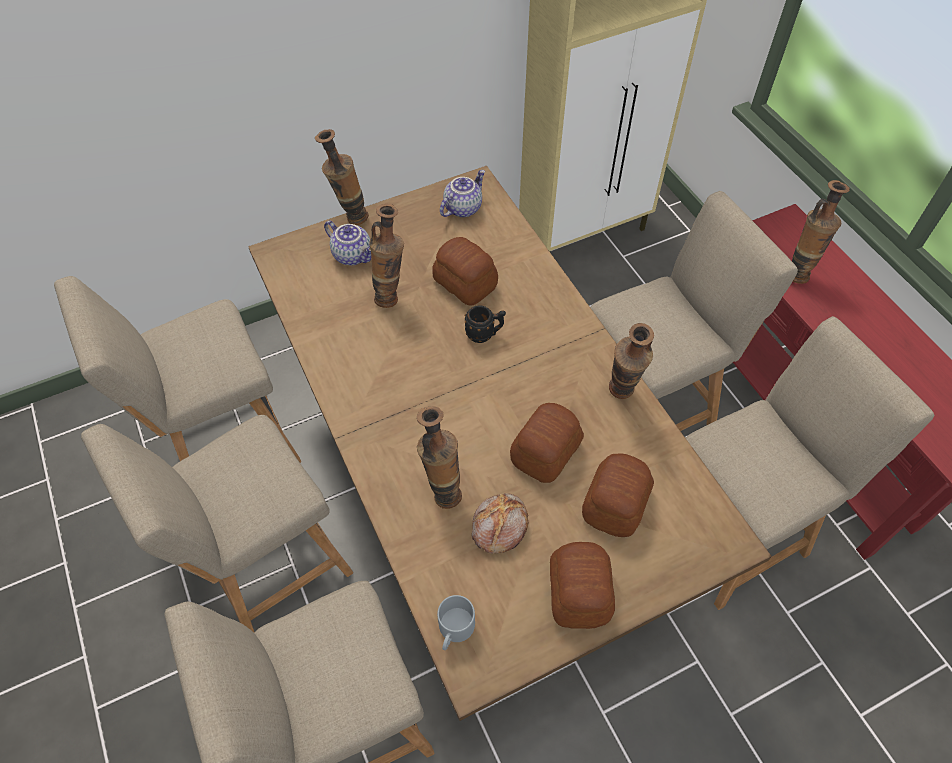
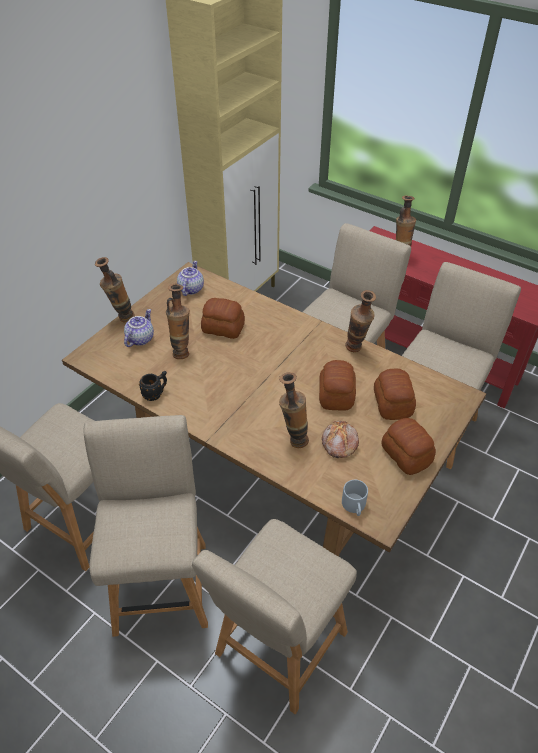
camera: 30 degrees left, 10 degrees down
beige chair [81,415,353,632] -> beige chair turned 150 degrees clockwise [84,415,208,637]
teapot [324,221,371,265] -> teapot turned 75 degrees counterclockwise [124,309,154,347]
black mug [465,305,506,343] -> black mug moved to [139,371,167,401]

